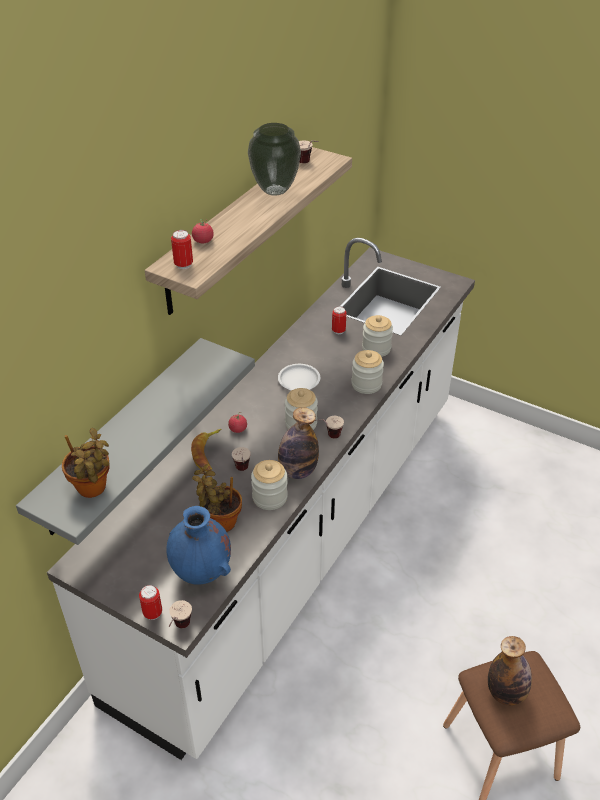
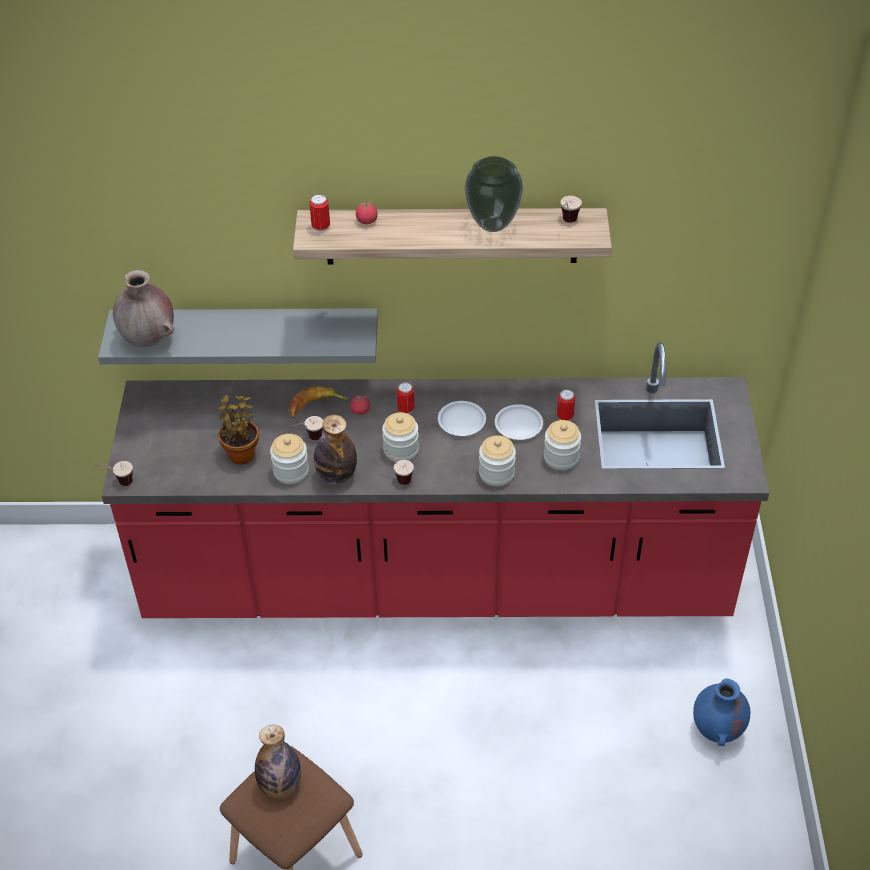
camera: 60 degrees right, 5 degrees up
white counter [47,238,475,760] -> red counter [102,342,769,618]
potted plant [62,428,110,498] -> brown vase [113,270,174,347]
can [139,585,162,620] -> can moved to [397,382,414,414]
blue vase [166,506,231,585] -> blue vase moved to [693,678,750,746]
none -> white plate [495,404,543,440]

